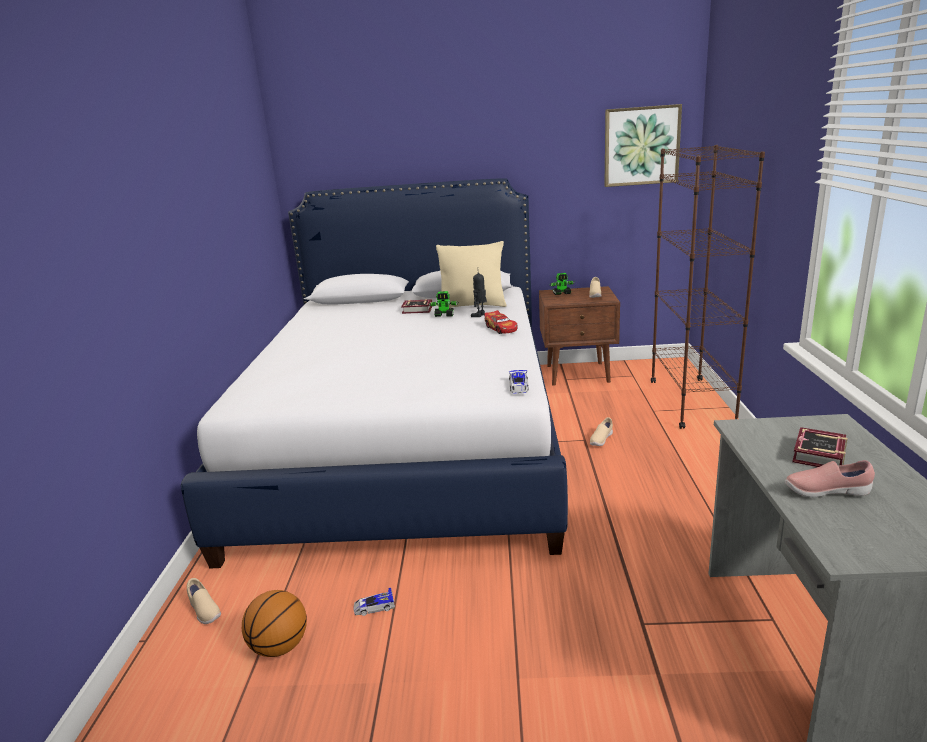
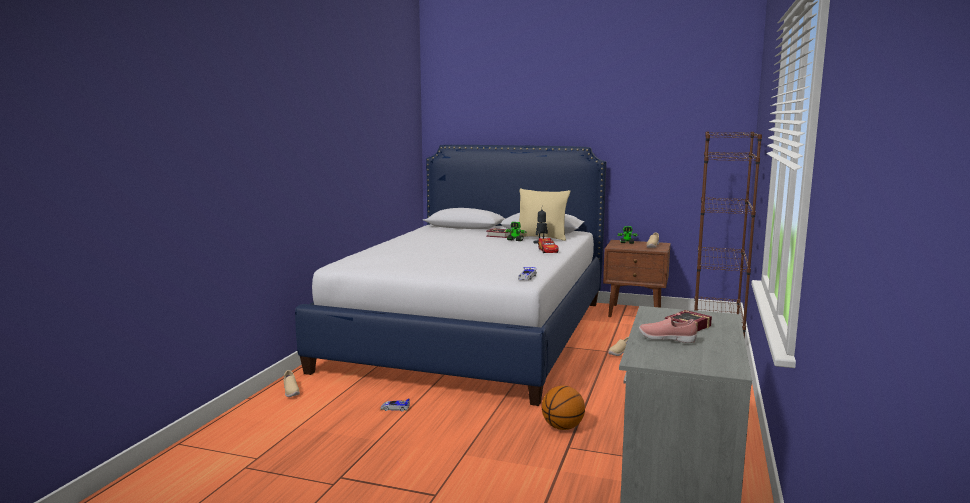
camera: 15 degrees right, 10 degrees down
basketball [242,590,307,657] -> basketball moved to [542,386,585,430]
picture [604,104,682,187] -> none

